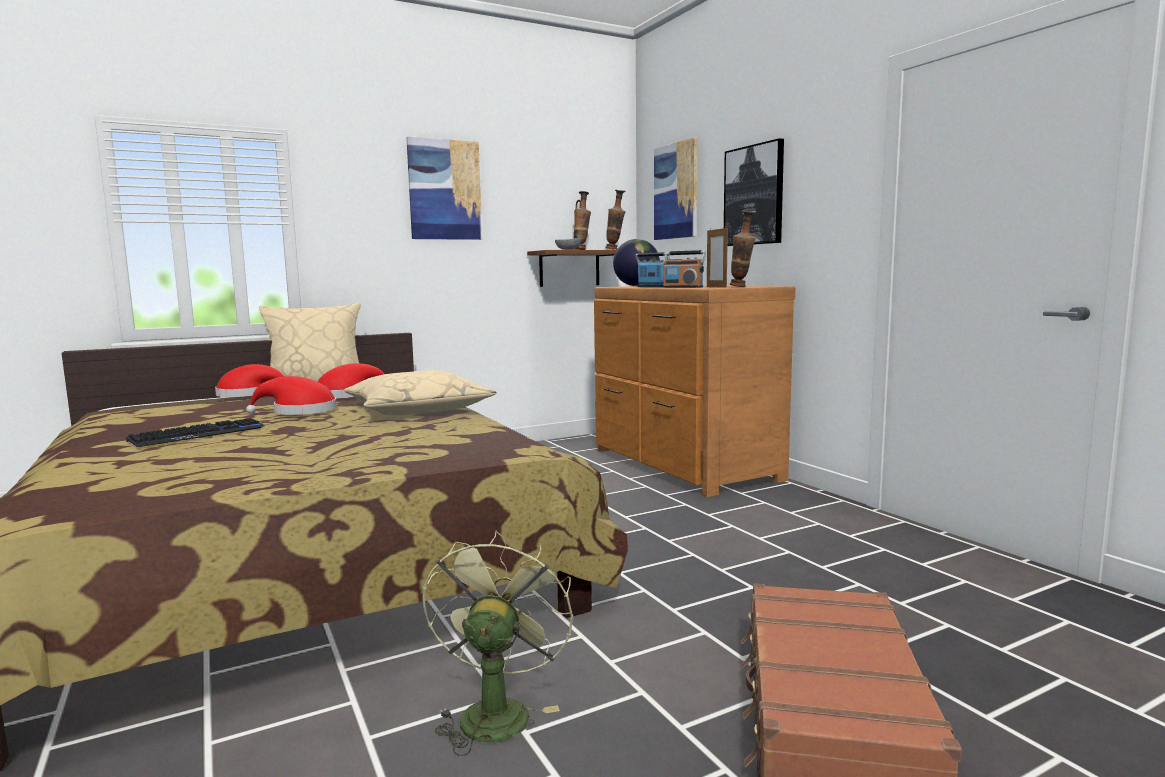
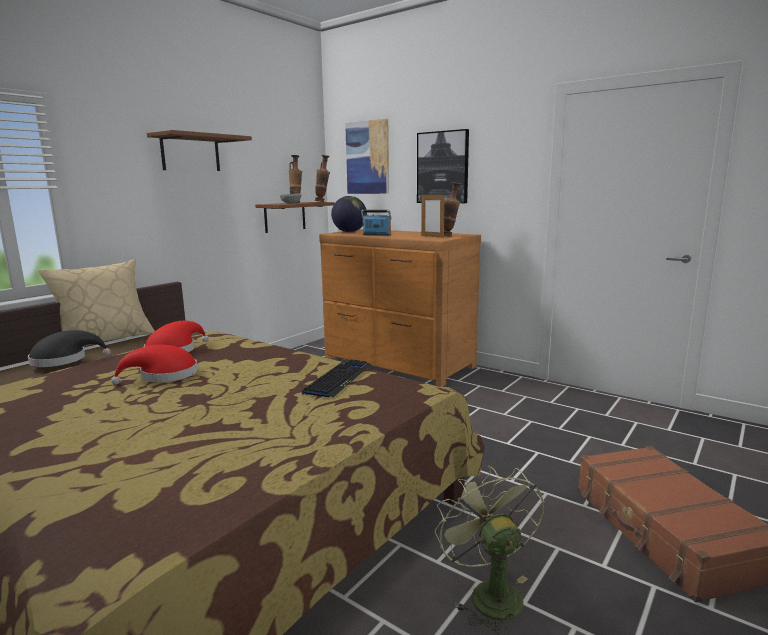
camera: 25 degrees left, 5 degrees up
keyboard [126,418,264,447] -> keyboard moved to [302,359,371,398]
red hat [215,364,285,397] -> black hat [28,330,111,367]
beige pillow [344,370,497,415] -> none
picture [406,137,482,240] -> brown shelf [147,130,252,171]
radio [663,250,706,288] -> none

